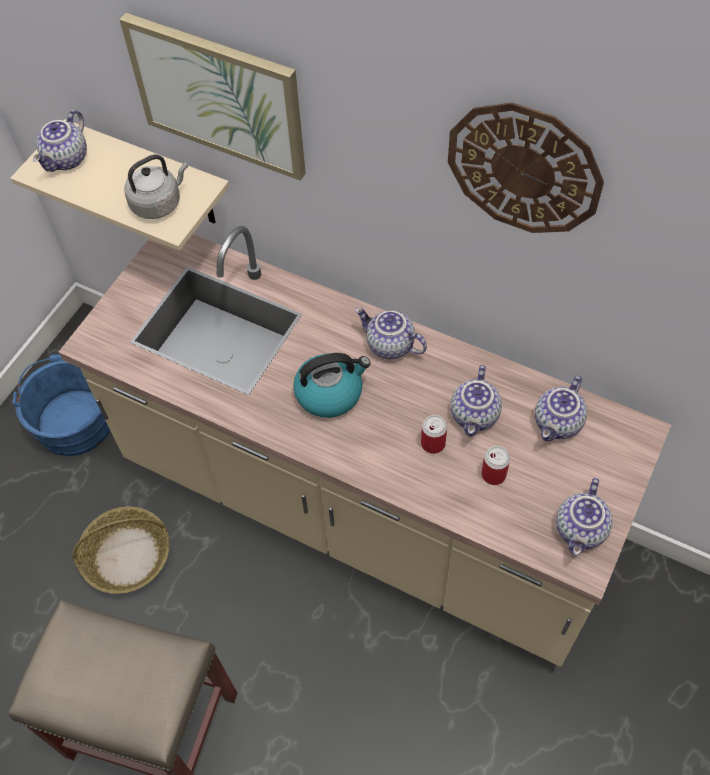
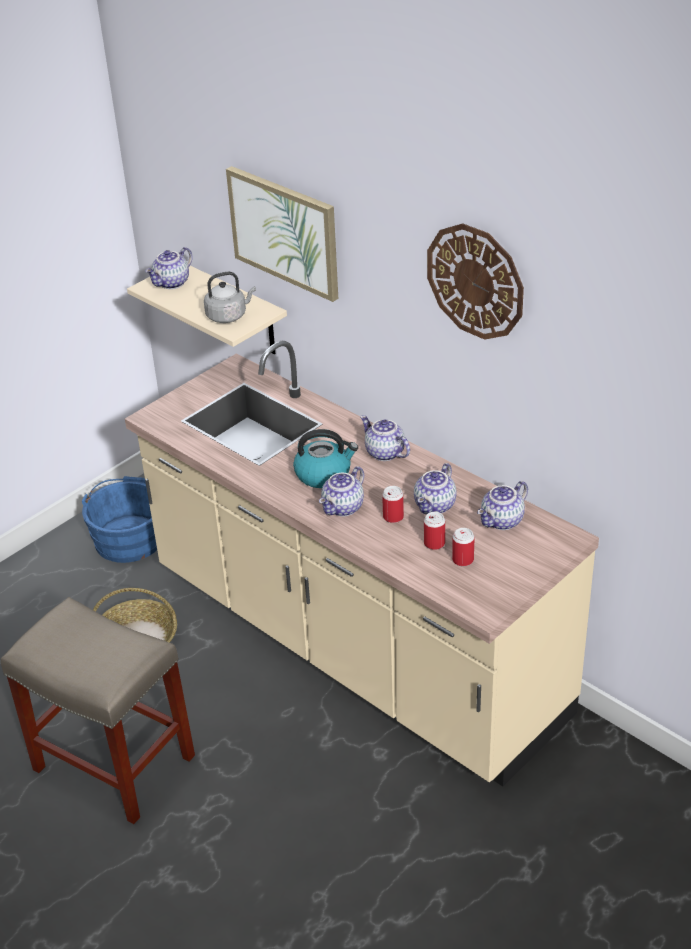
camera: 15 degrees right, 20 degrees down
teapot [556,478,613,555] -> teapot moved to [319,466,364,516]
none -> can [452,528,474,566]

